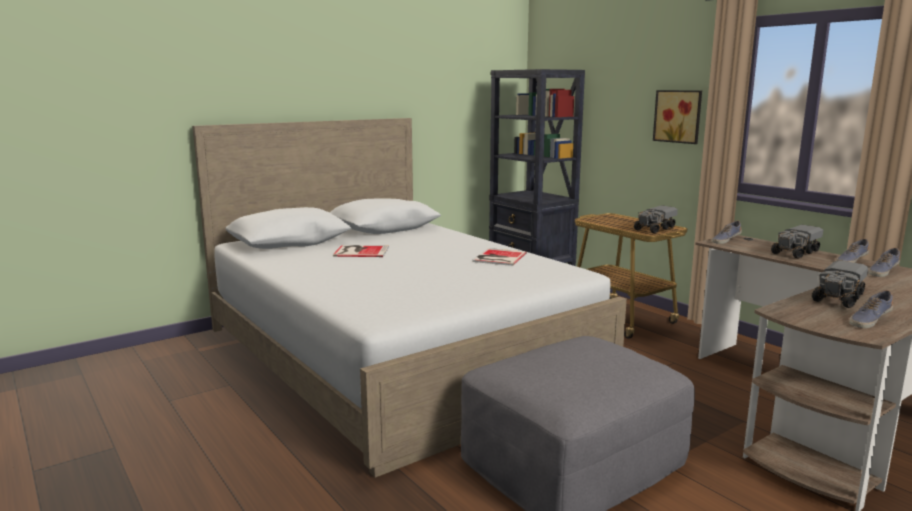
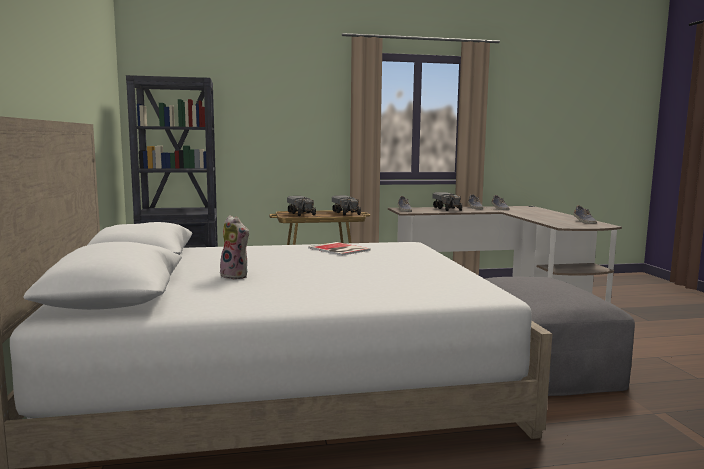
camera: 65 degrees left, 5 degrees down
book [333,245,389,257] -> plush toy [220,215,249,279]
picture [653,90,702,144] -> none
toy truck [812,260,868,308] -> toy truck moved to [287,196,316,216]

